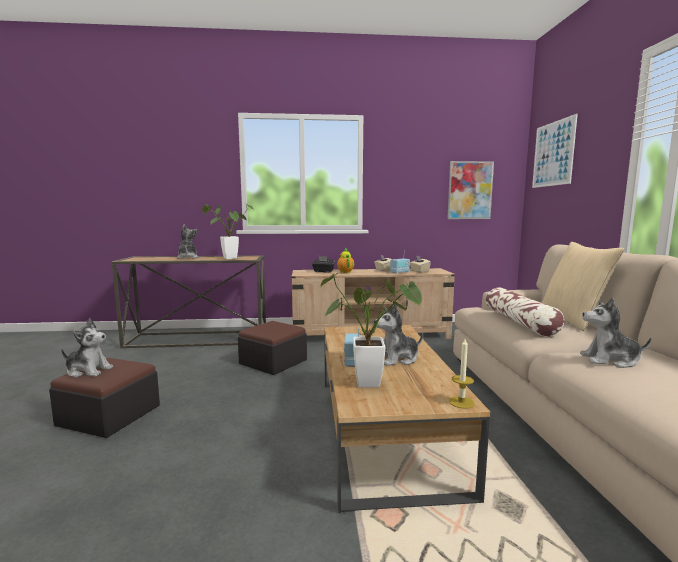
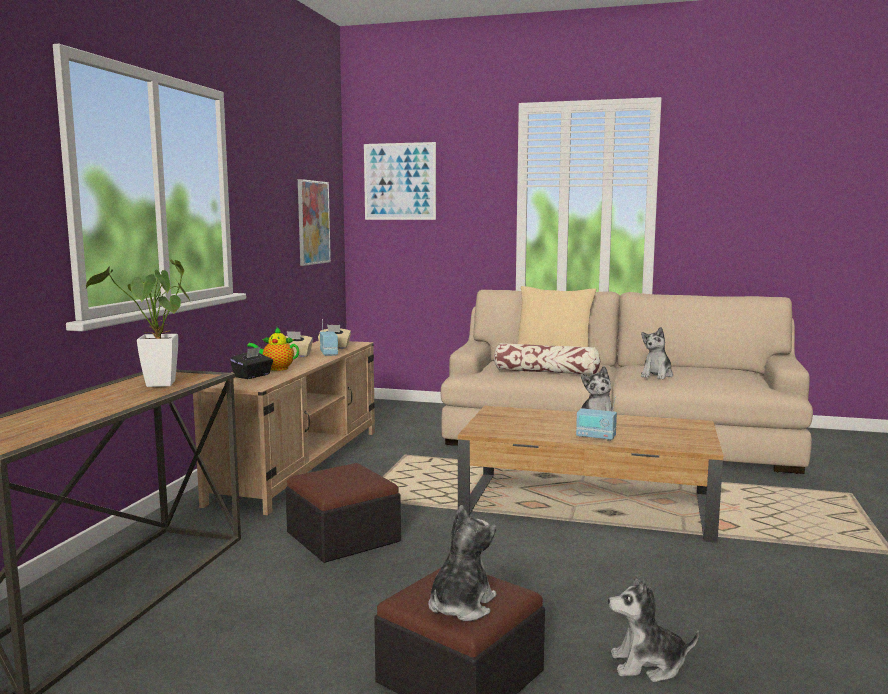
camera: 70 degrees left, 0 degrees up
plush toy [177,225,199,259] -> plush toy moved to [608,575,699,682]
potted plant [321,273,422,388] -> none
candle [449,339,475,409] -> none

